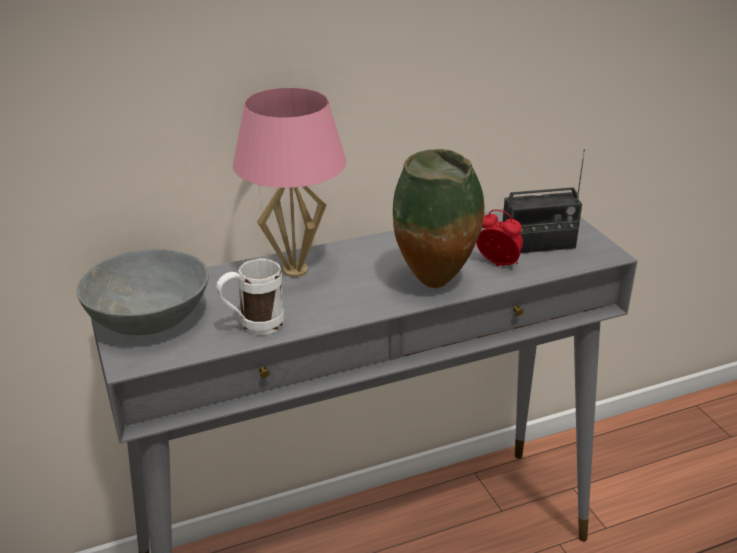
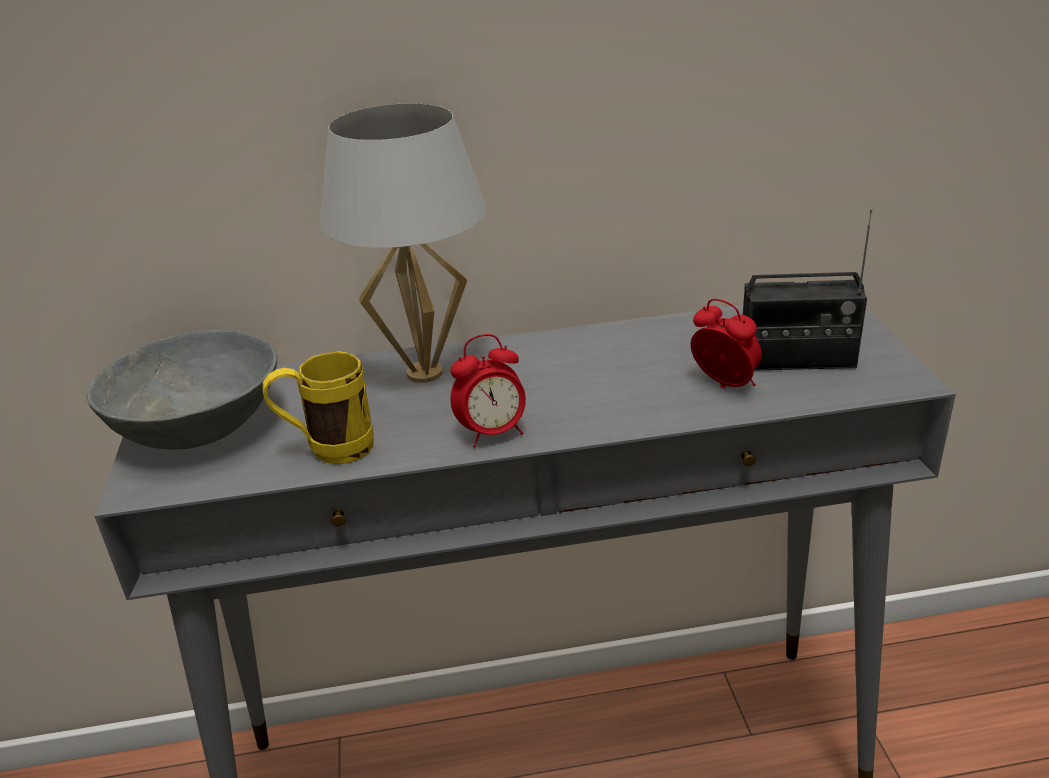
camera: 15 degrees right, 0 degrees up
white mug [216,259,284,335] -> yellow mug [262,351,374,464]
pink table lamp [233,88,346,277] -> white table lamp [319,103,487,383]
vase [393,149,484,288] -> none
none -> alarm clock [450,334,526,448]

